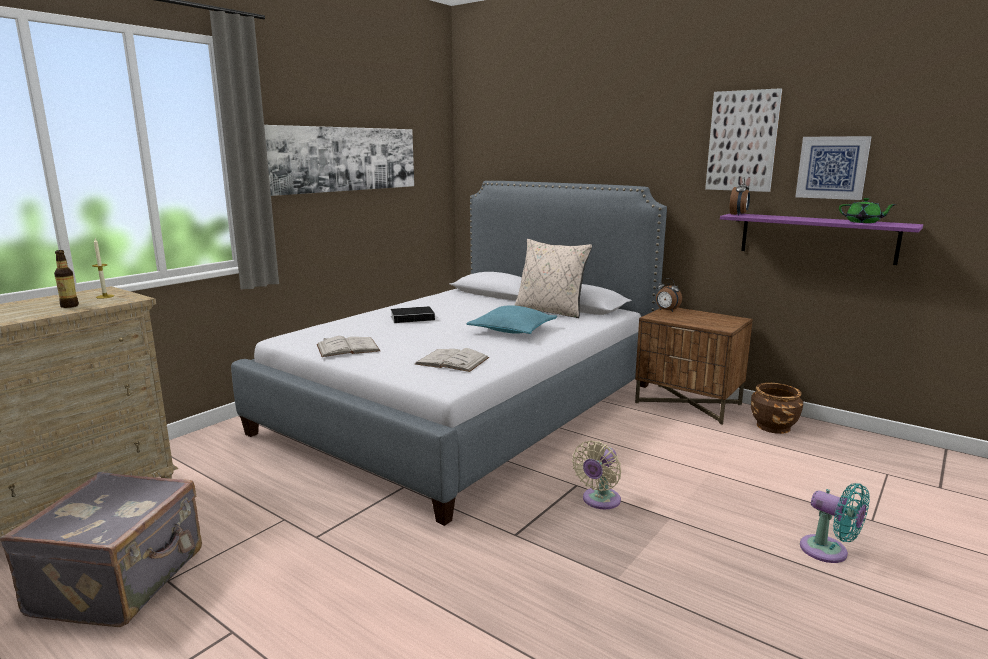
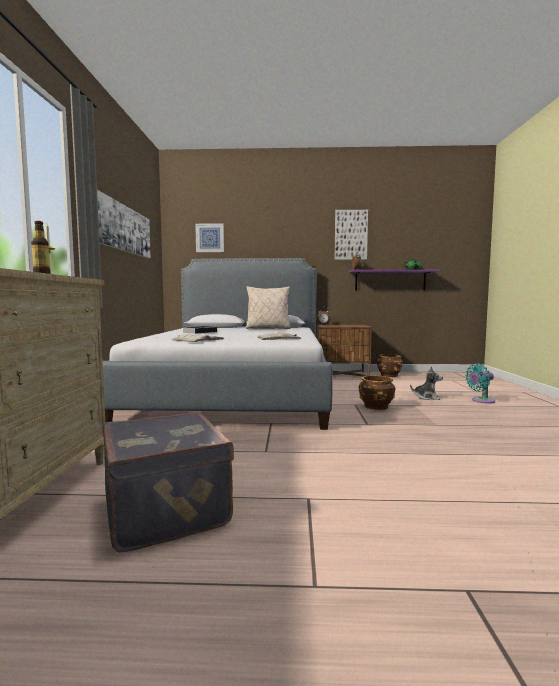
camera: 35 degrees left, 10 degrees down
turquoise pillow [467,305,557,334] -> none
beige fan [572,440,621,509] -> brown planter [358,376,396,410]
picture [795,136,872,200] -> picture moved to [195,223,224,253]
turquoise fan [800,483,870,563] -> turquoise fan turned 150 degrees clockwise [465,363,495,404]
none -> plush toy [410,366,443,400]

